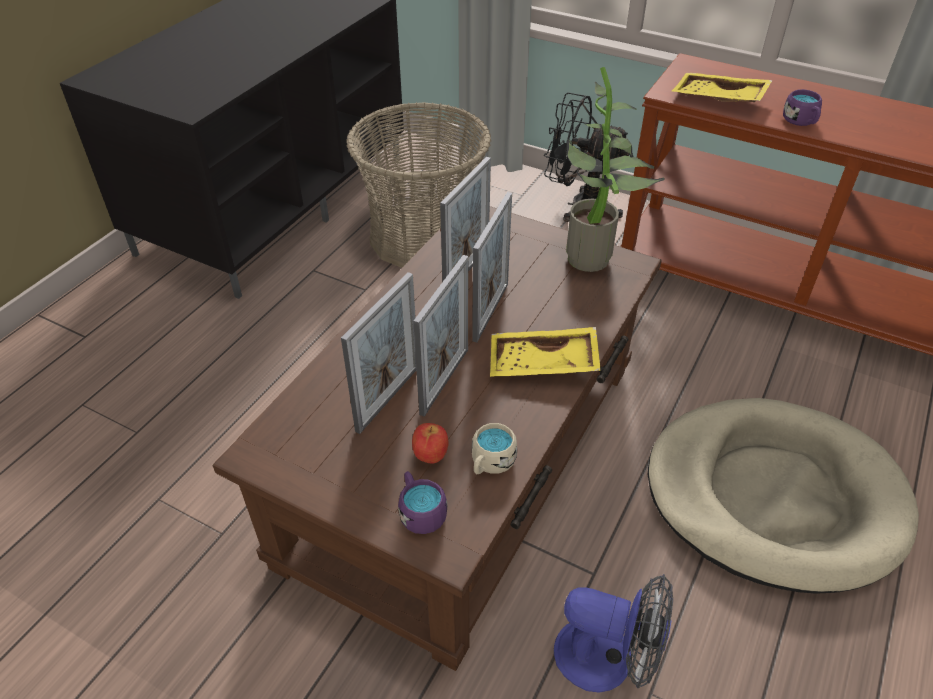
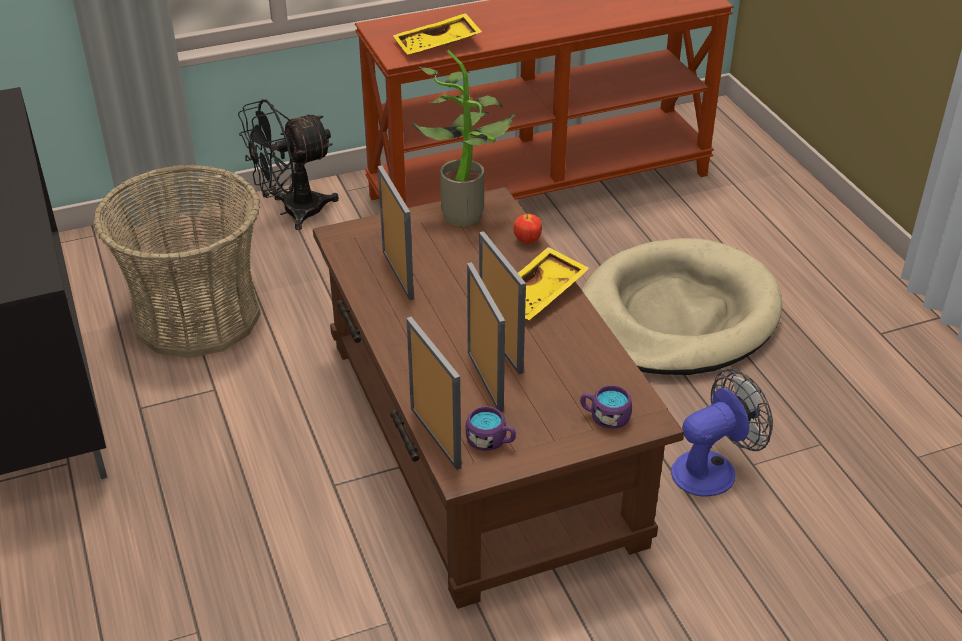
camera: 50 degrees left, 5 degrees down
apple [412,423,449,464] -> apple moved to [513,214,542,244]
picture frame [472,192,512,342] -> picture frame moved to [406,317,461,470]
beige mug [472,423,517,474] -> none
purple mug [783,89,822,126] -> purple mug moved to [465,406,516,451]

